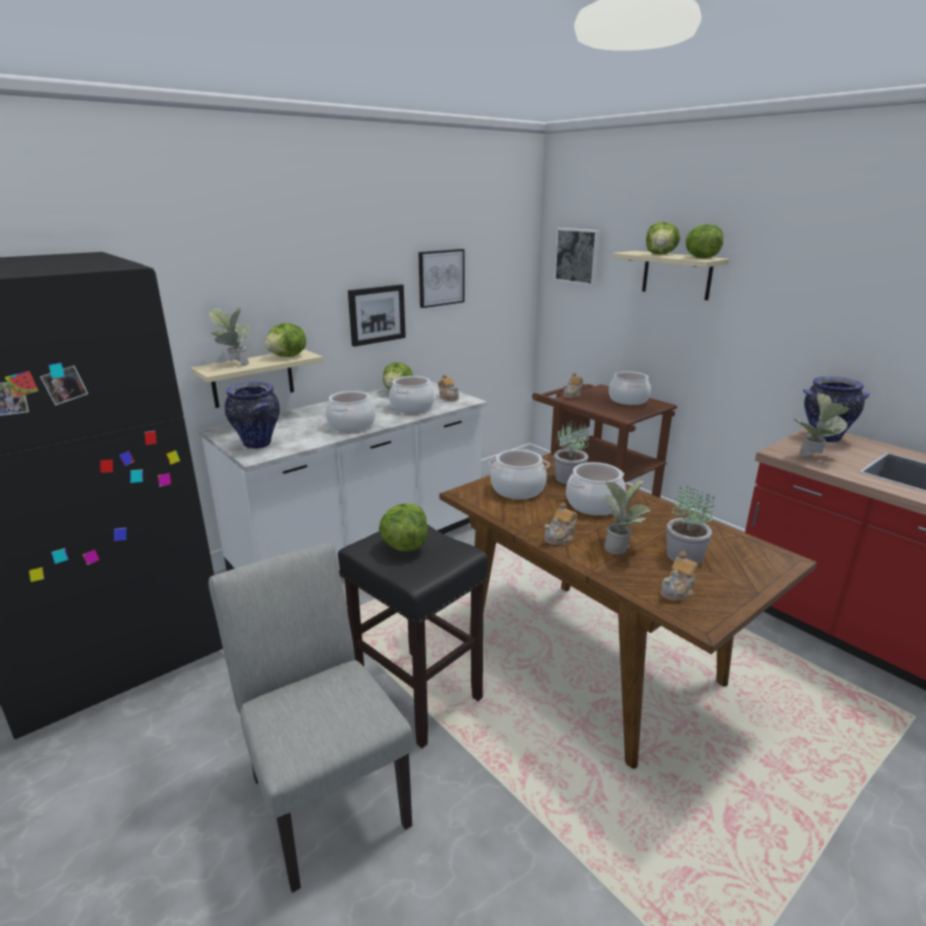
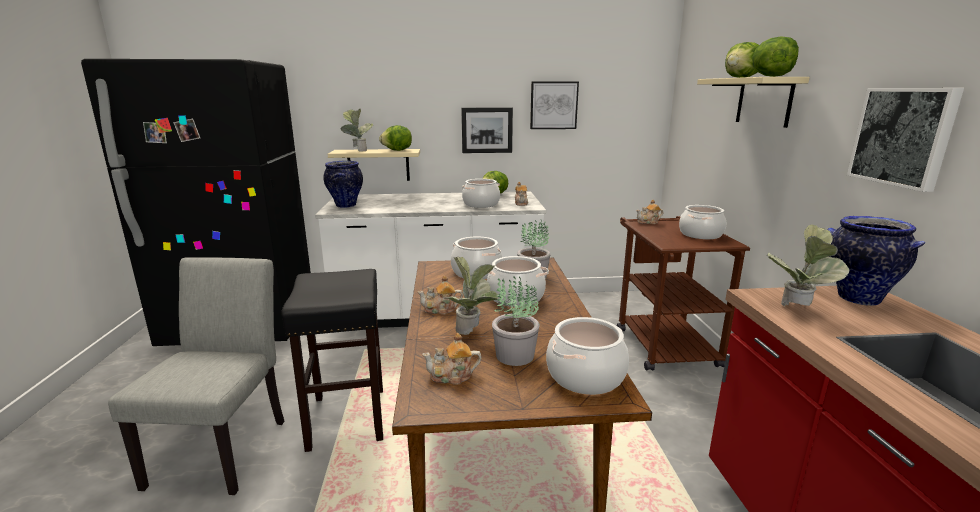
camera: 35 degrees right, 5 degrees down
cooking pot [326,391,375,432] -> cooking pot moved to [546,317,629,395]
lettuce [379,503,428,552] -> none
picture [554,228,601,286] -> picture moved to [847,88,964,192]

